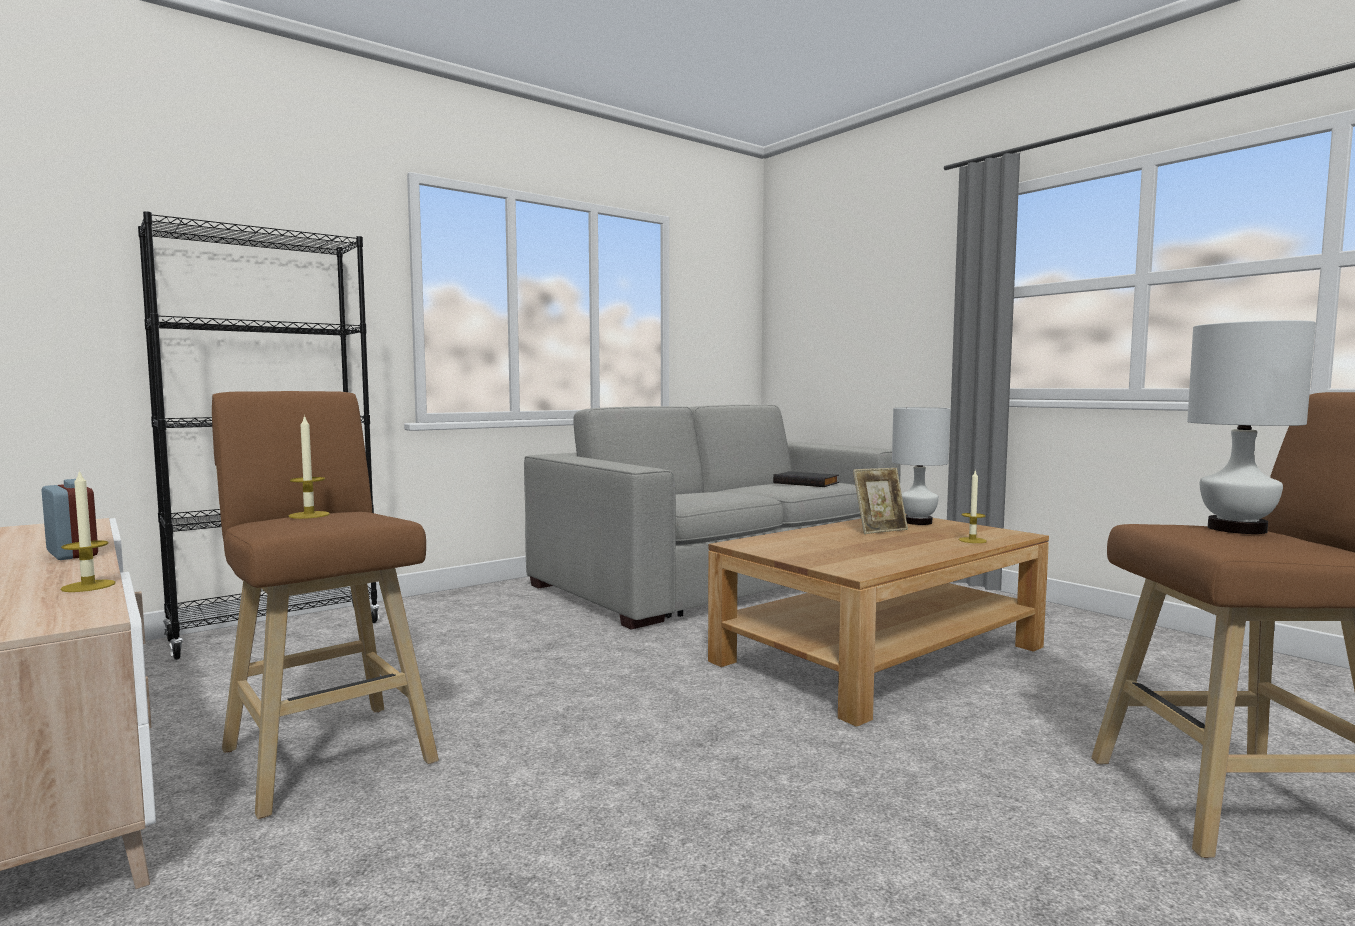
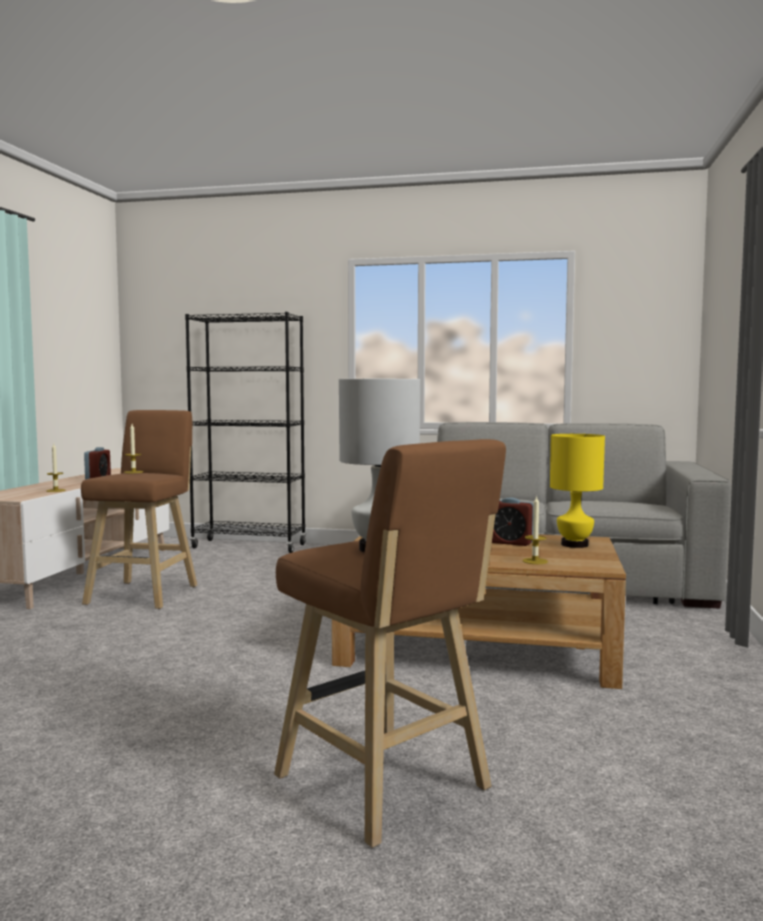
camera: 50 degrees right, 0 degrees up
black book [773,471,839,487] -> none
picture frame [853,468,908,534] -> alarm clock [492,498,534,546]
white table lamp [892,407,951,525] -> yellow table lamp [550,434,605,548]

